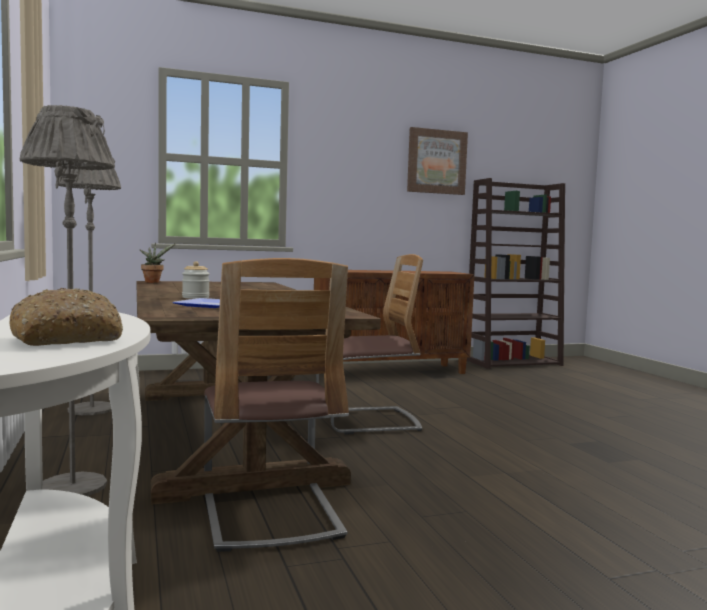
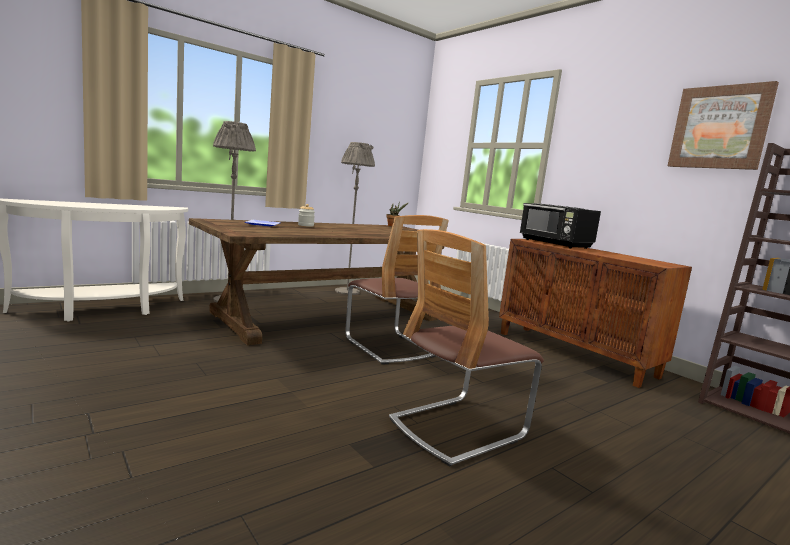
camera: 70 degrees right, 5 degrees up
bread [10,288,123,346] -> none
chair [204,258,349,552] -> chair moved to [389,229,544,466]
none -> black microwave [519,203,601,249]

